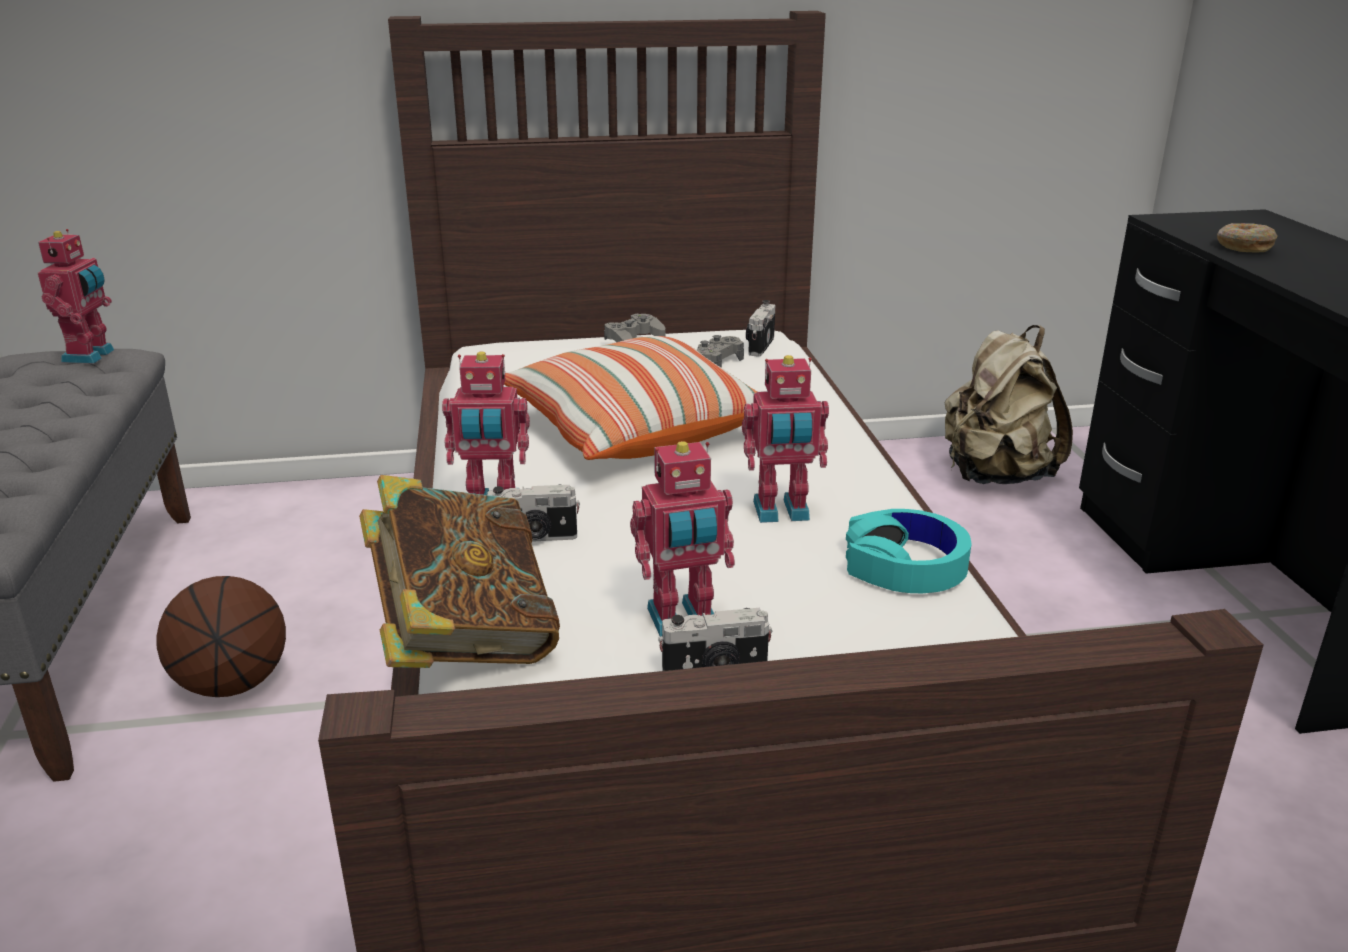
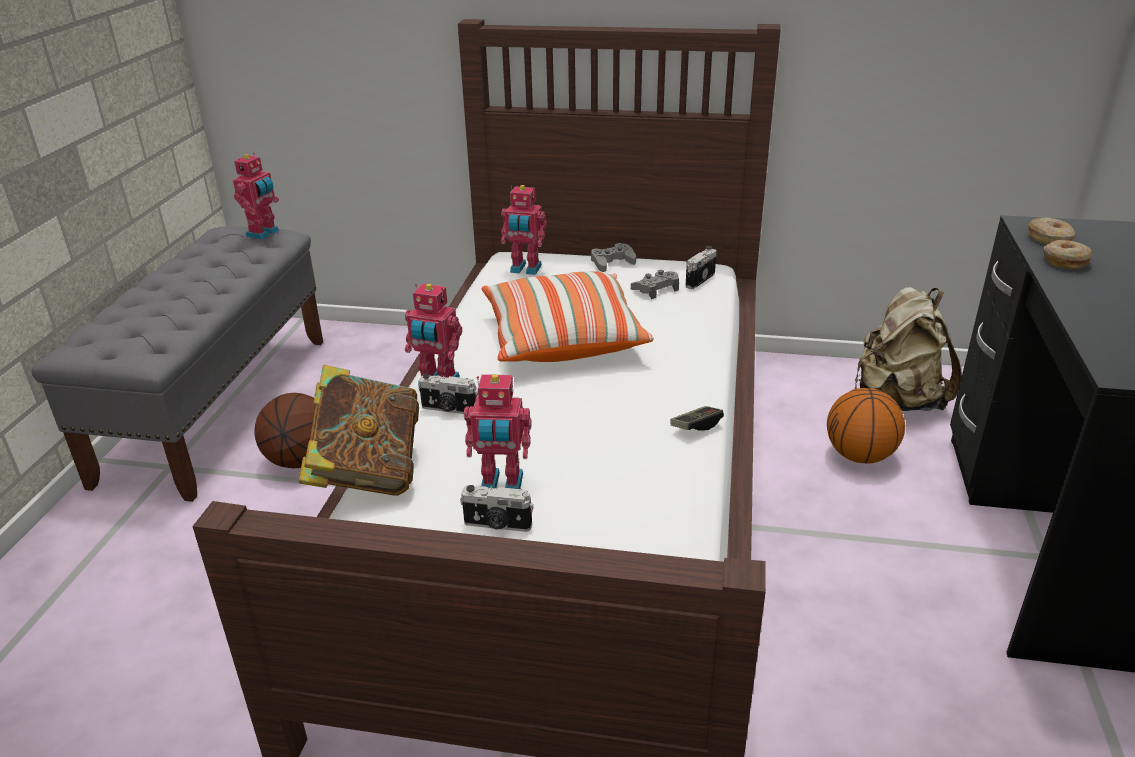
camera: 20 degrees right, 5 degrees up
toy robot [742,355,829,523] -> toy robot moved to [501,185,547,275]
turquoise headphones [846,509,971,593] -> none
none -> game controller [671,406,724,431]
none -> basketball [827,388,905,464]
none -> donut [1028,217,1075,244]

